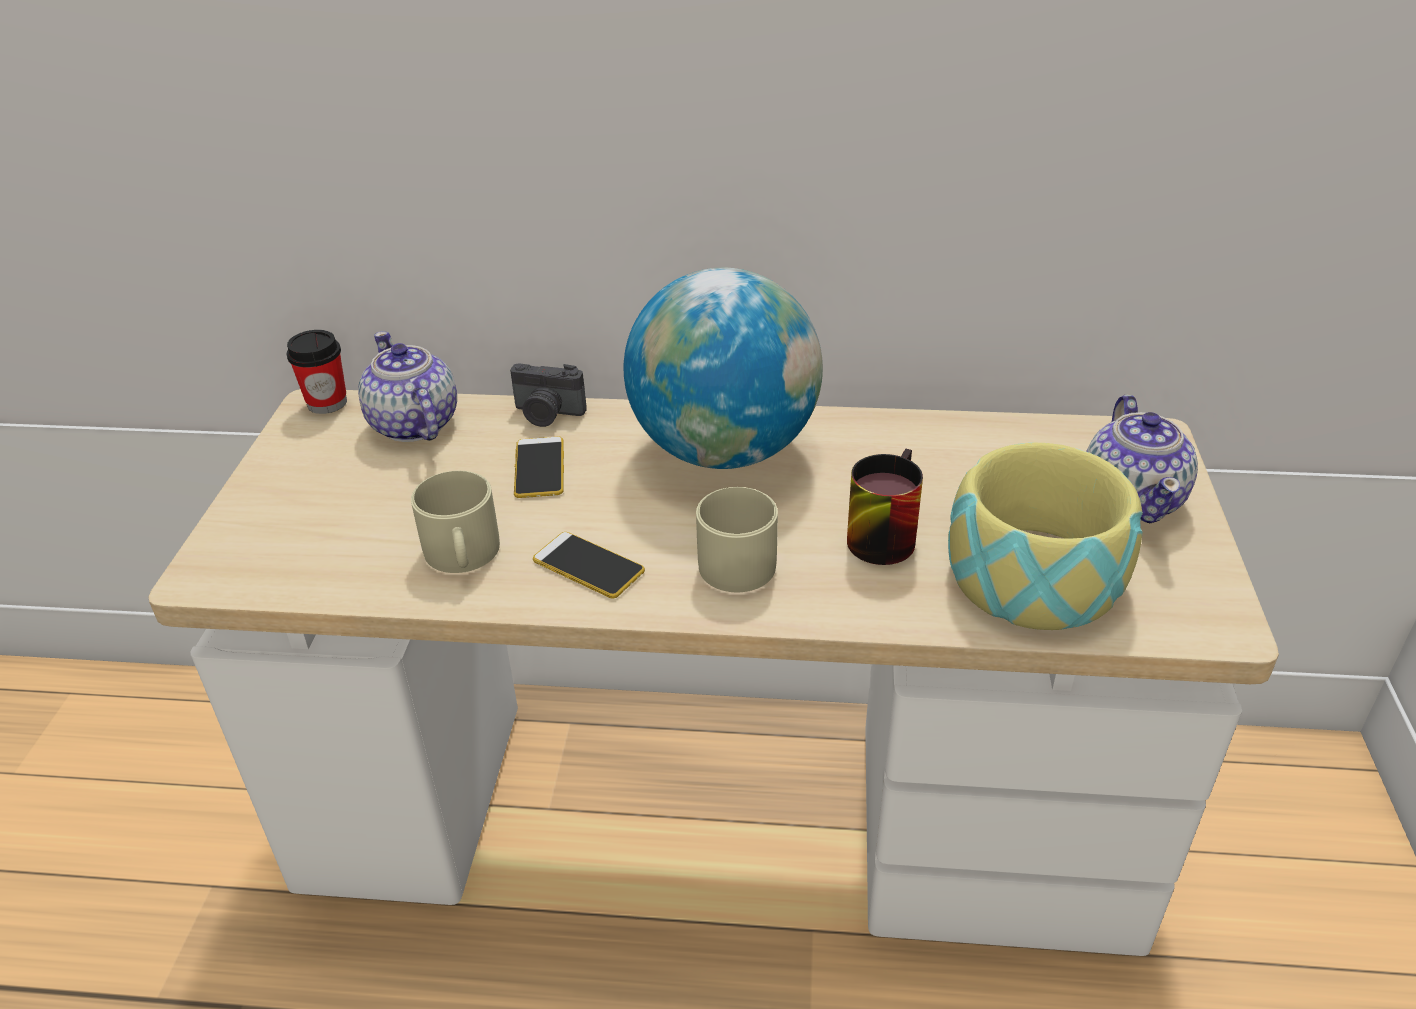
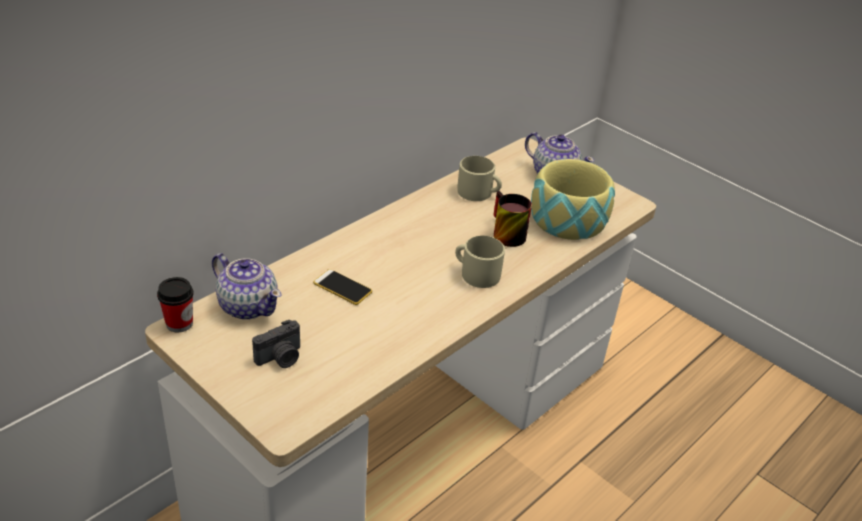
camera: 55 degrees left, 0 degrees up
teapot [358,331,457,442] -> teapot turned 150 degrees counterclockwise [212,253,281,320]
beige mug [411,471,500,573] -> beige mug moved to [457,156,502,201]
camera [510,363,587,427] -> camera moved to [252,320,300,368]
phone [533,532,645,598] -> none
globe [624,268,823,469] -> none

